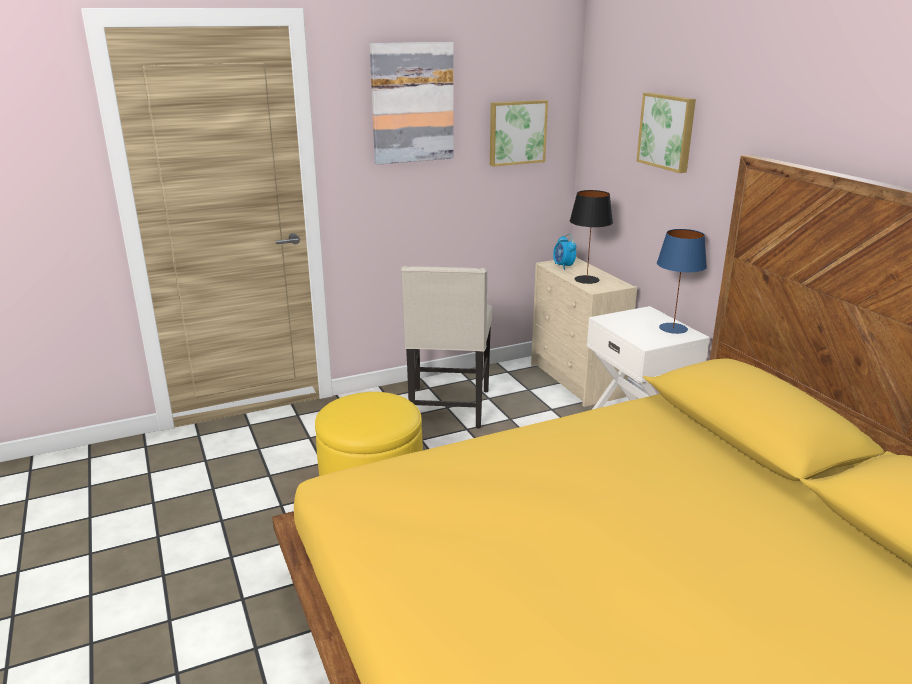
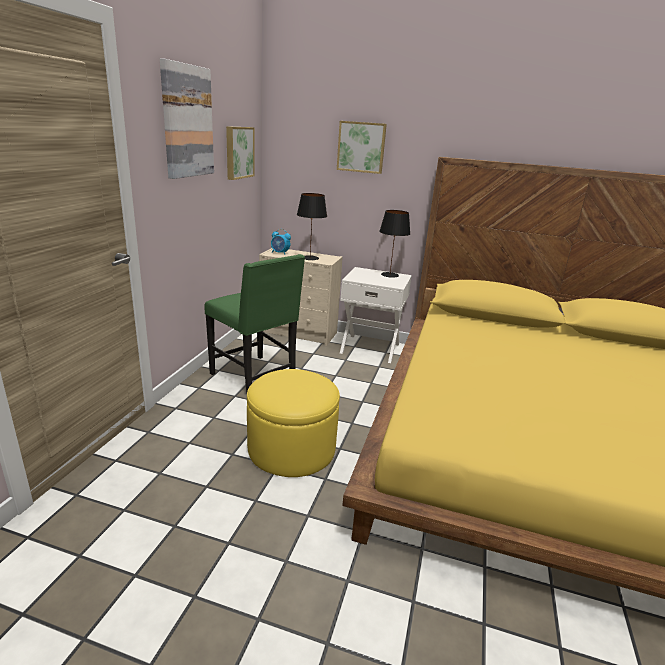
camera: 50 degrees left, 0 degrees up
beige chair [401,266,492,429] -> green chair [205,254,305,392]
blue table lamp [657,229,707,334] -> black table lamp [379,210,410,278]

